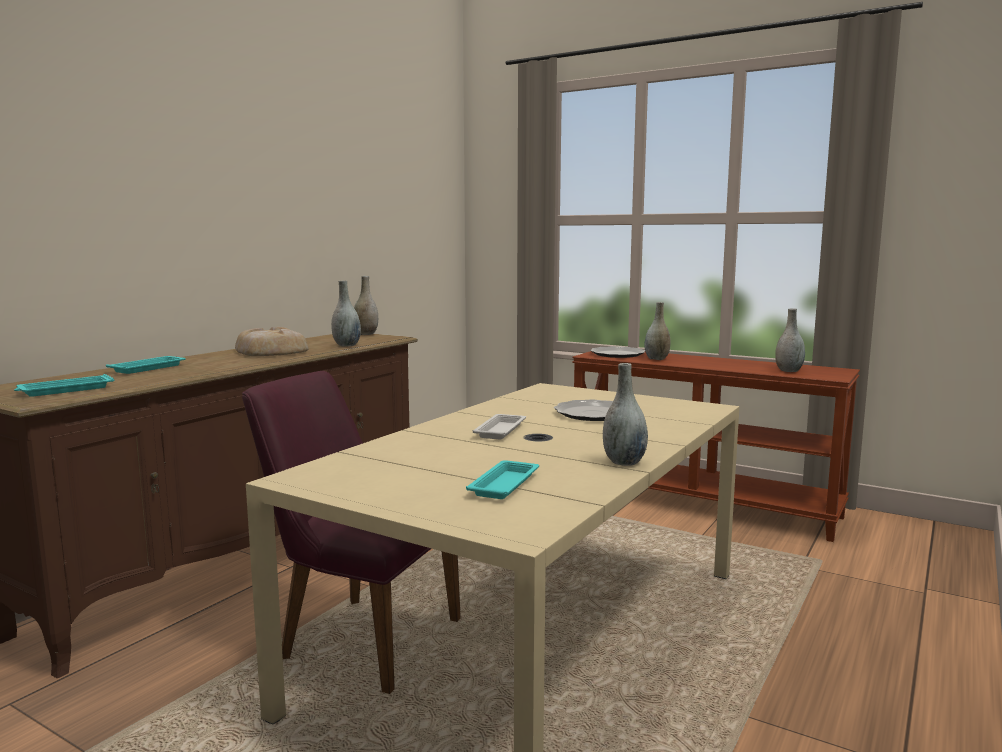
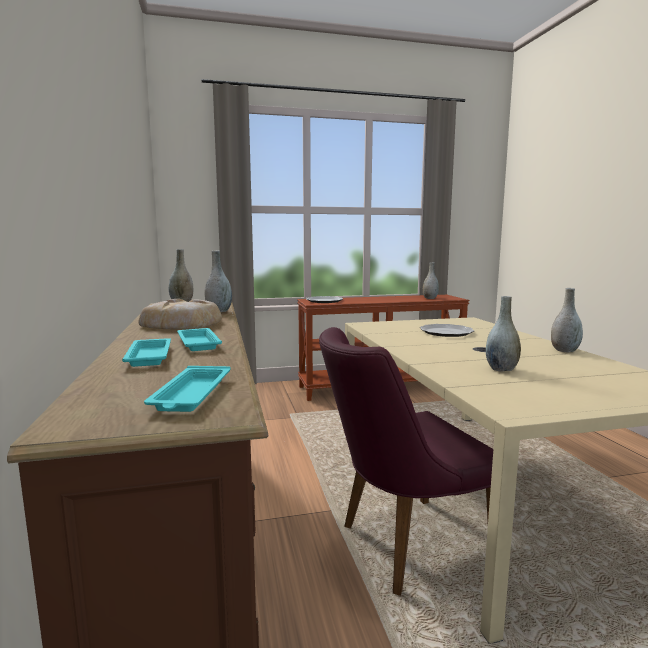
camera: 45 degrees left, 0 degrees up
turquoise tray [466,460,539,499] -> turquoise tray moved to [177,328,222,351]
white tray [473,414,526,439] -> none
grey vase [644,302,671,360] -> grey vase moved to [486,296,521,371]

